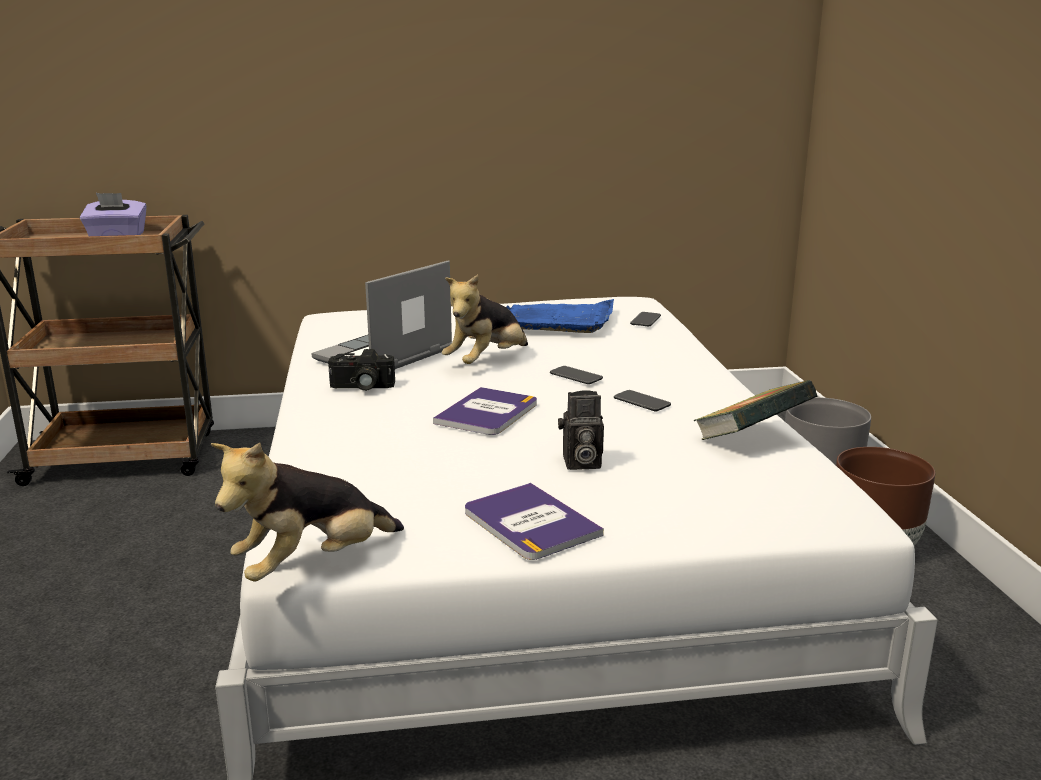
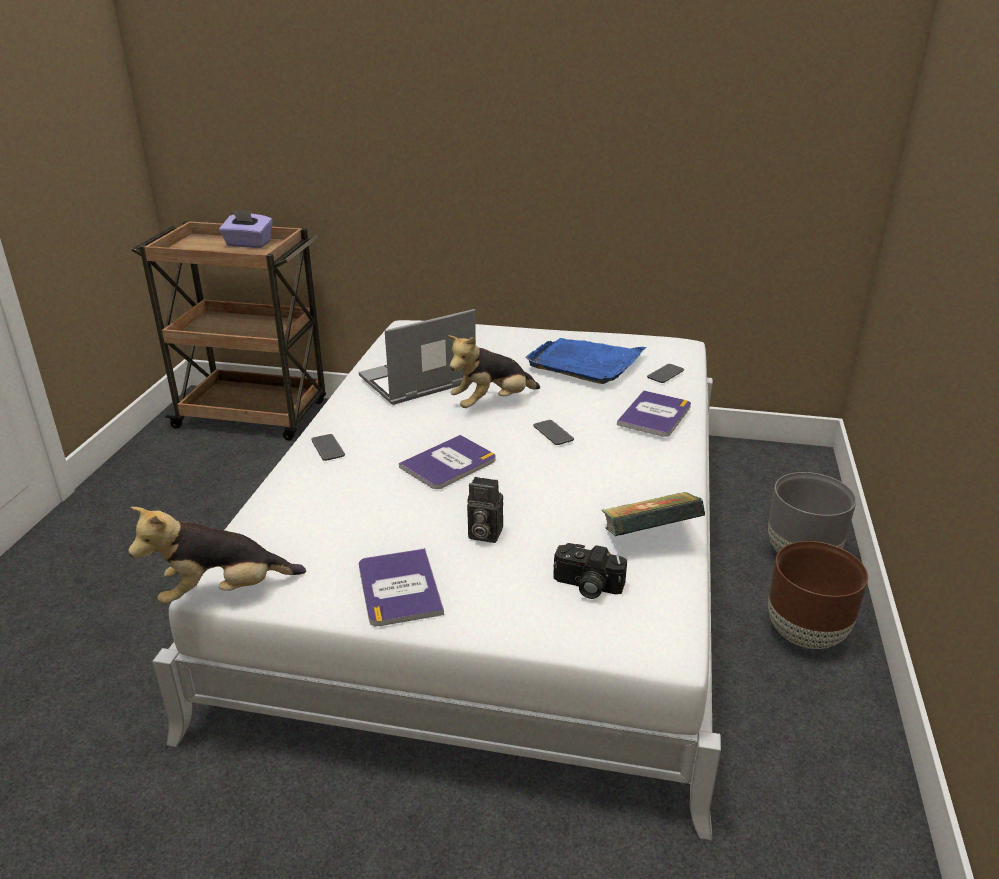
camera: 20 degrees right, 10 degrees up
camera [328,349,395,391] -> camera moved to [553,543,627,599]
phone [614,390,671,412] -> phone moved to [311,434,345,461]
none -> book [617,390,691,437]

